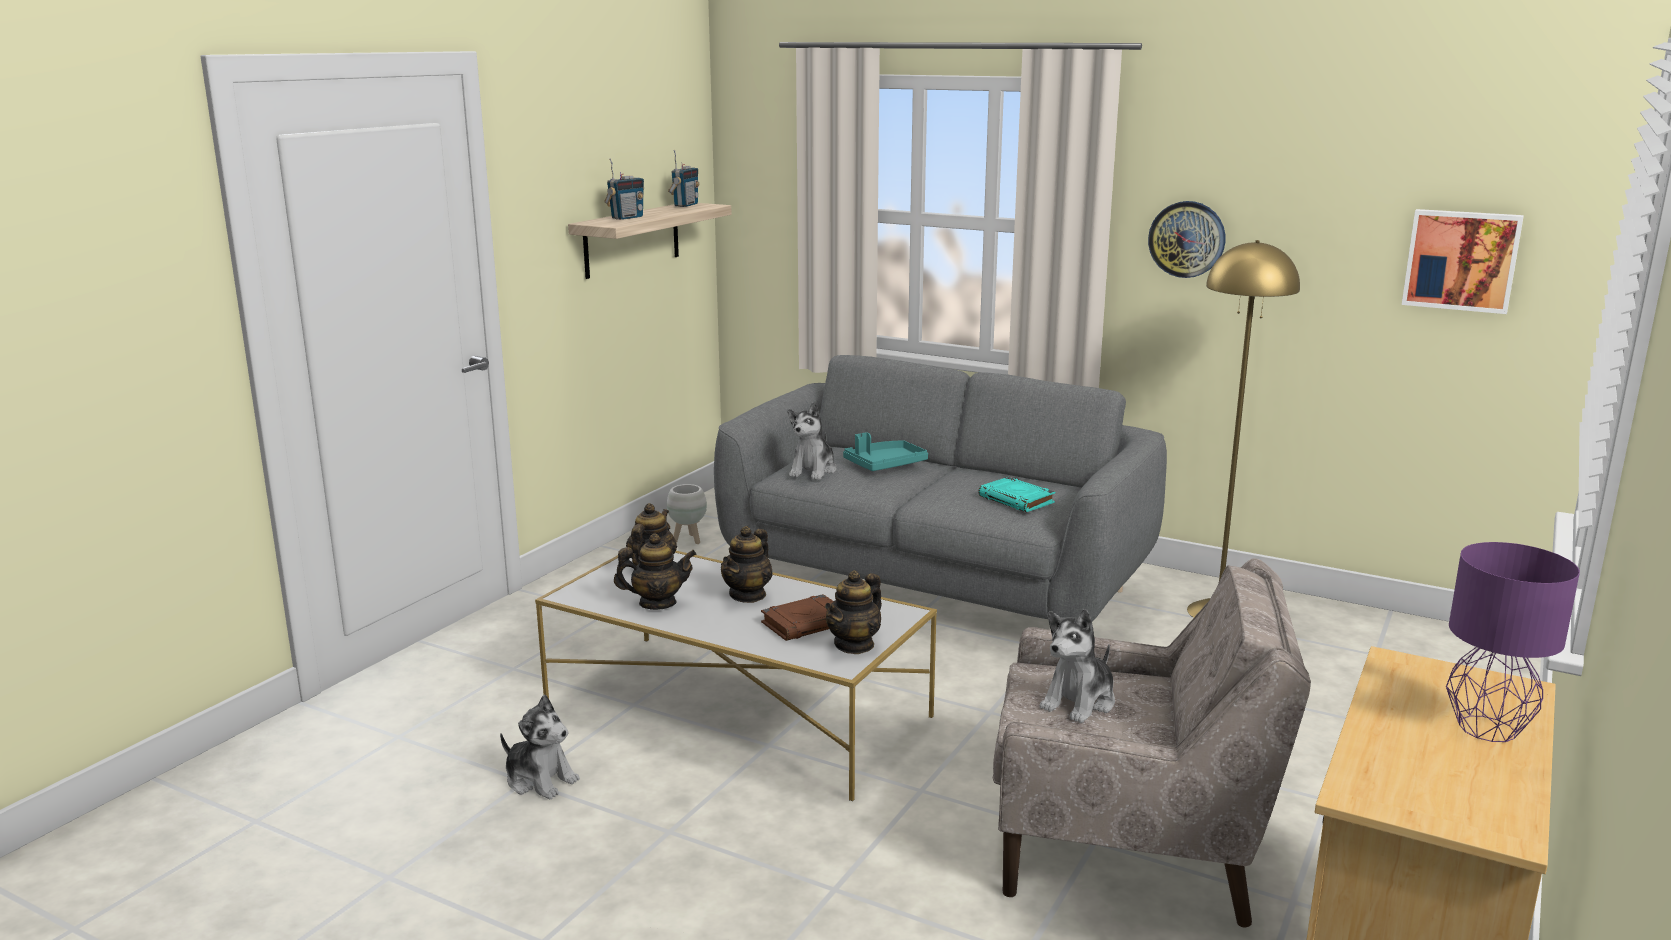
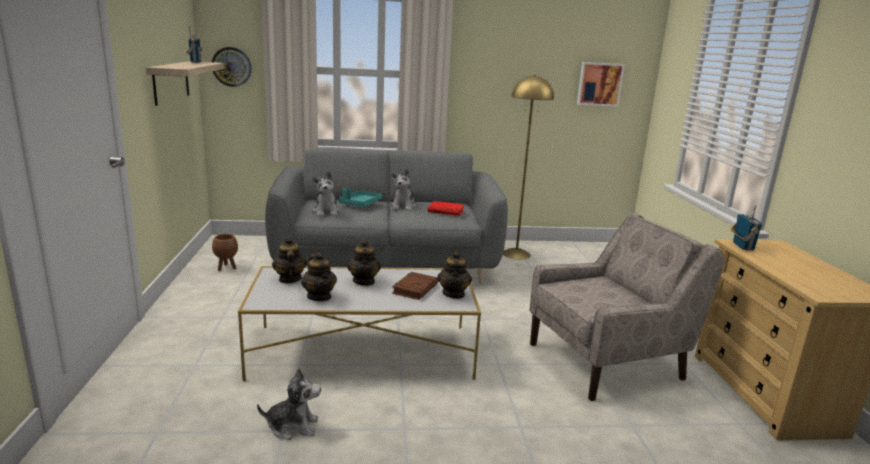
camera: 35 degrees left, 0 degrees up
radio [604,158,644,220] -> radio moved to [731,205,762,250]
teapot [614,533,697,610] -> teapot turned 105 degrees clockwise [301,252,337,301]
white planter [667,484,707,544] -> brown planter [212,234,238,271]
turquoise book [978,477,1055,512] -> red book [428,201,465,216]
plush toy [1039,609,1115,723] -> plush toy moved to [391,168,416,211]
wall clock [1148,201,1225,278] -> wall clock moved to [212,47,252,87]
purple table lamp [1446,542,1580,742] -> none

